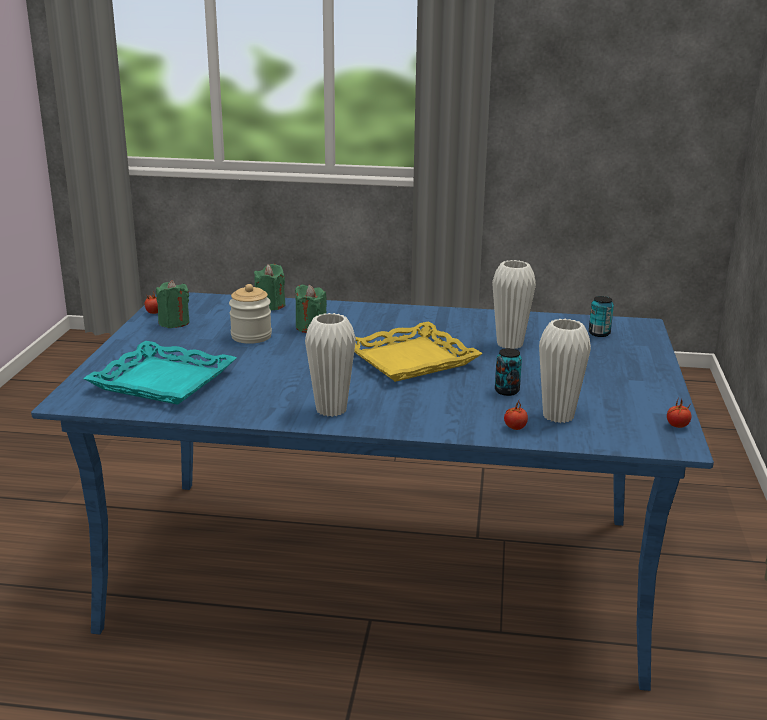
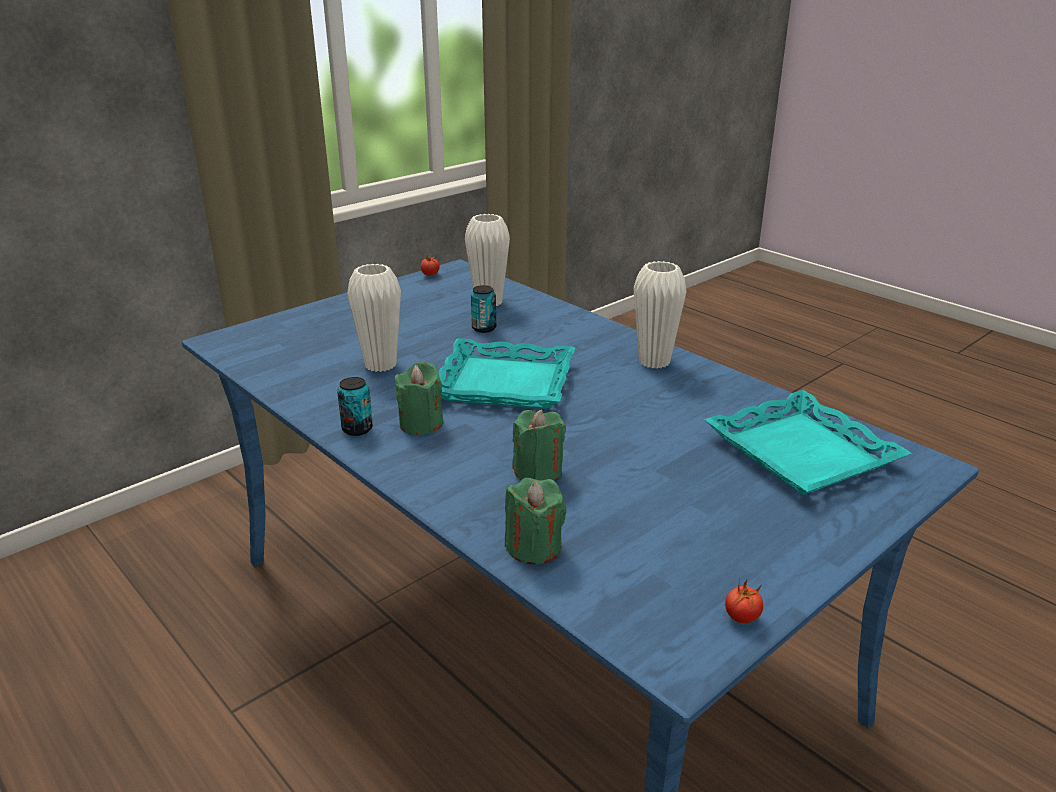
camera: 140 degrees left, 5 degrees up
green candle [156,280,189,328] -> green candle moved to [395,362,443,435]
jar [229,284,272,344] -> none
yellow tray [354,321,483,382] -> turquoise tray [439,338,575,409]
tomato [504,400,528,430] -> none
can [589,296,614,337] -> can moved to [337,377,373,436]

